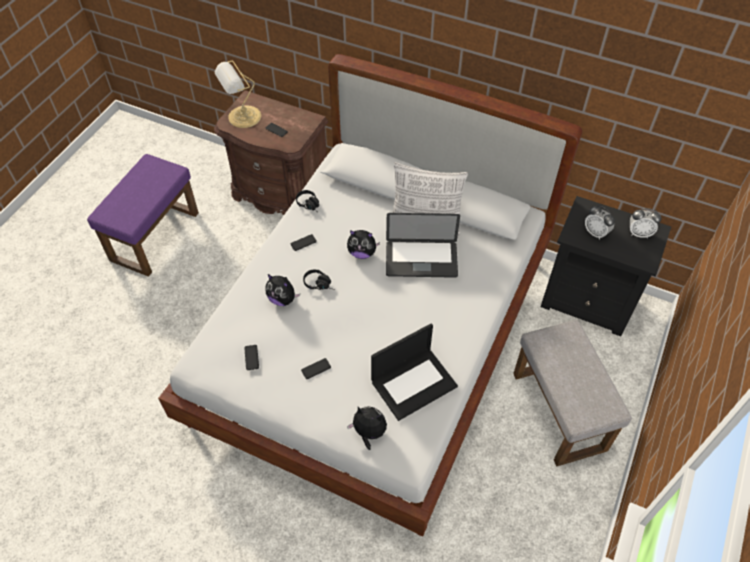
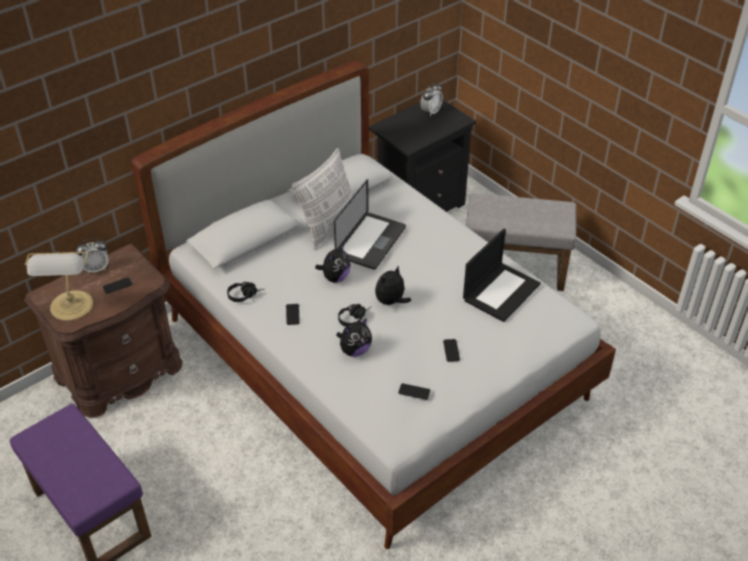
camera: 65 degrees left, 10 degrees down
plush toy [347,406,387,450] -> plush toy moved to [375,266,411,306]
laptop [371,323,458,421] -> laptop turned 45 degrees clockwise [463,228,541,322]
alarm clock [585,206,615,240] -> alarm clock moved to [76,238,109,274]

